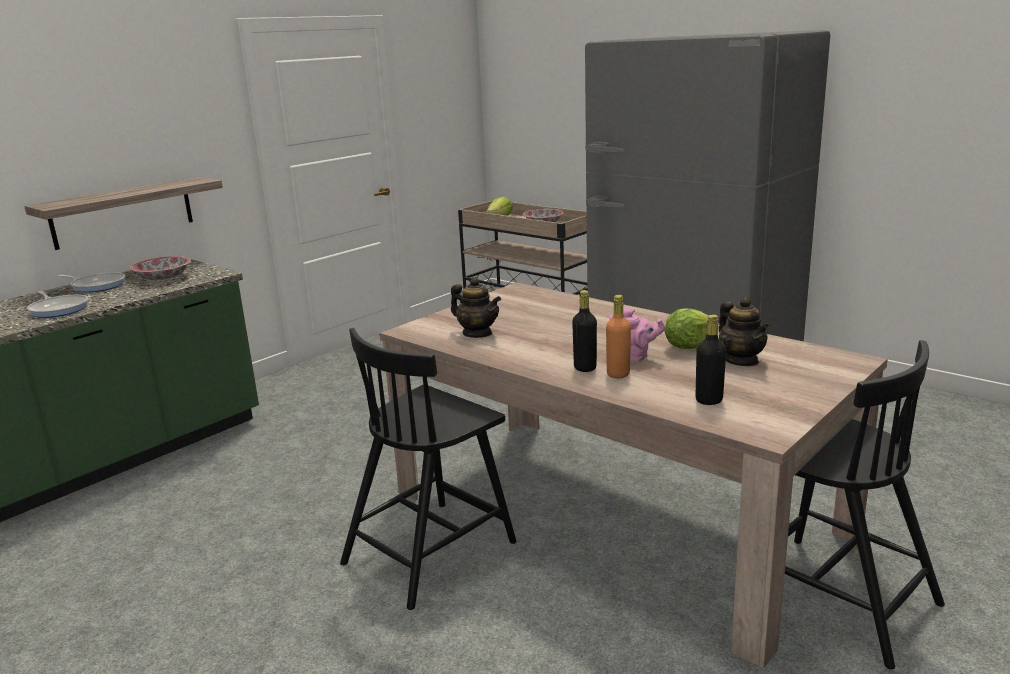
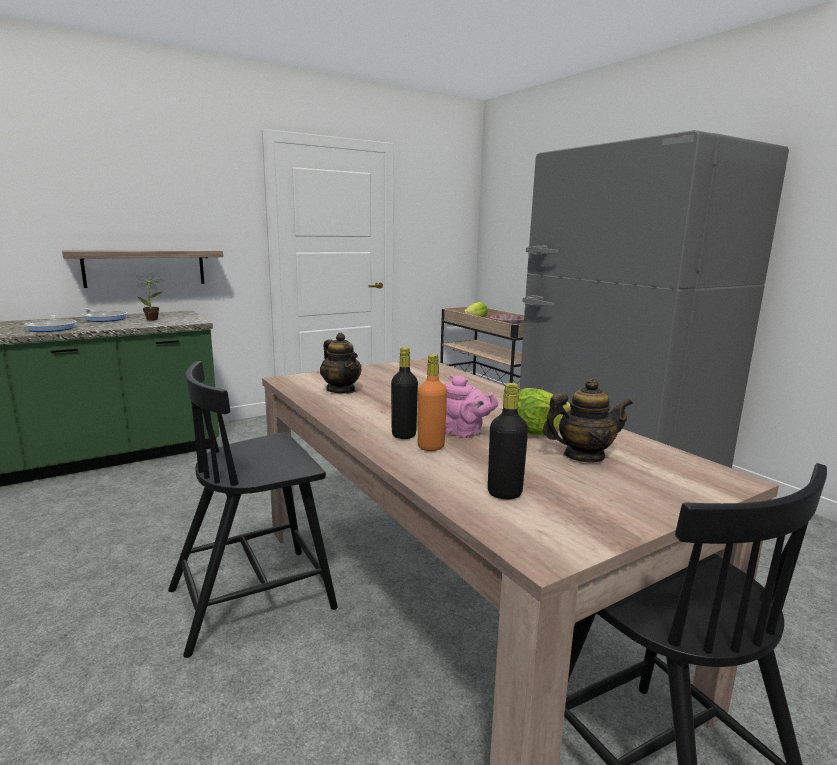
camera: 15 degrees right, 5 degrees down
bowl [130,256,191,280] -> potted plant [135,272,164,321]
teapot [719,297,770,366] -> teapot turned 90 degrees counterclockwise [543,378,633,462]

